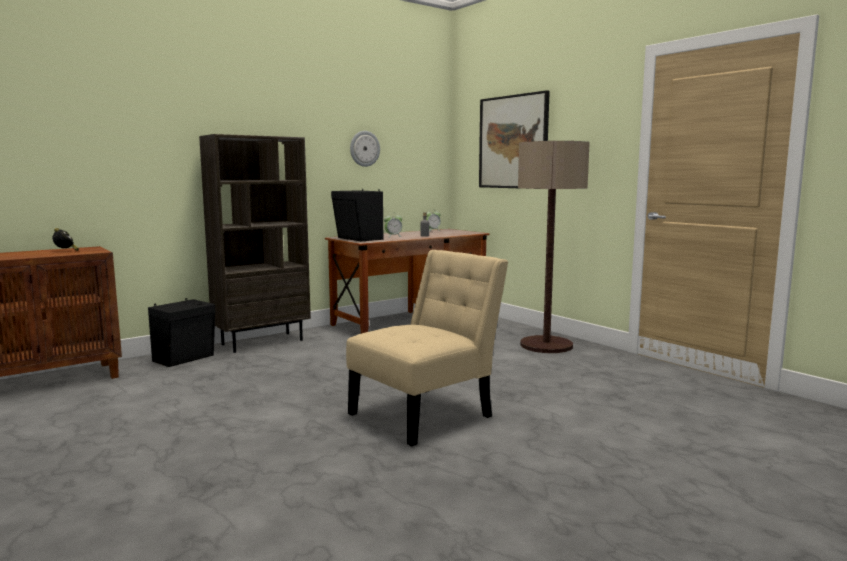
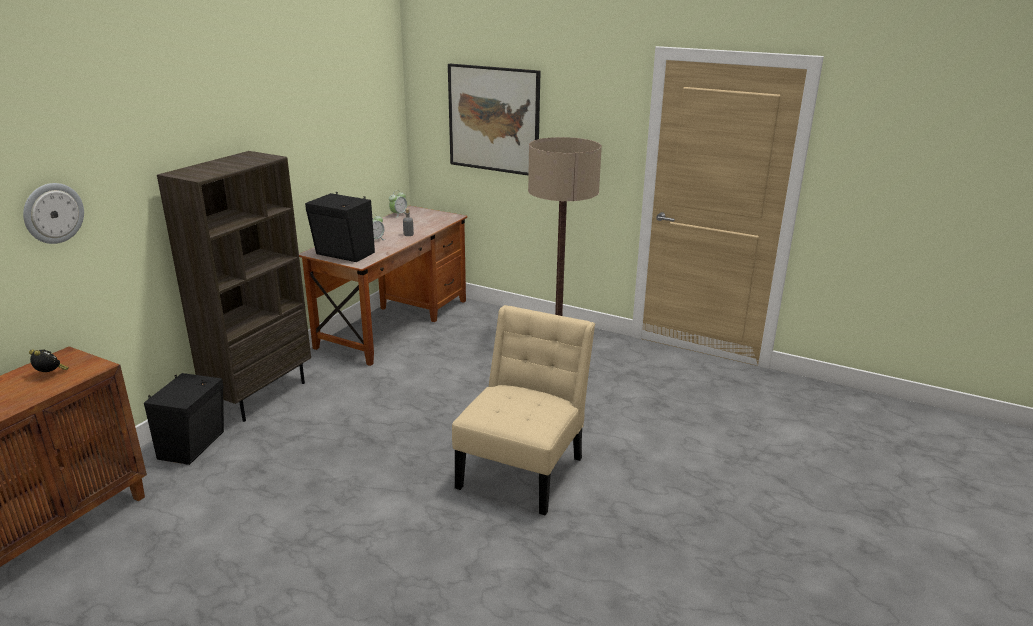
camera: 25 degrees left, 15 degrees up
wall clock [350,131,380,167] -> wall clock moved to [23,183,84,244]

